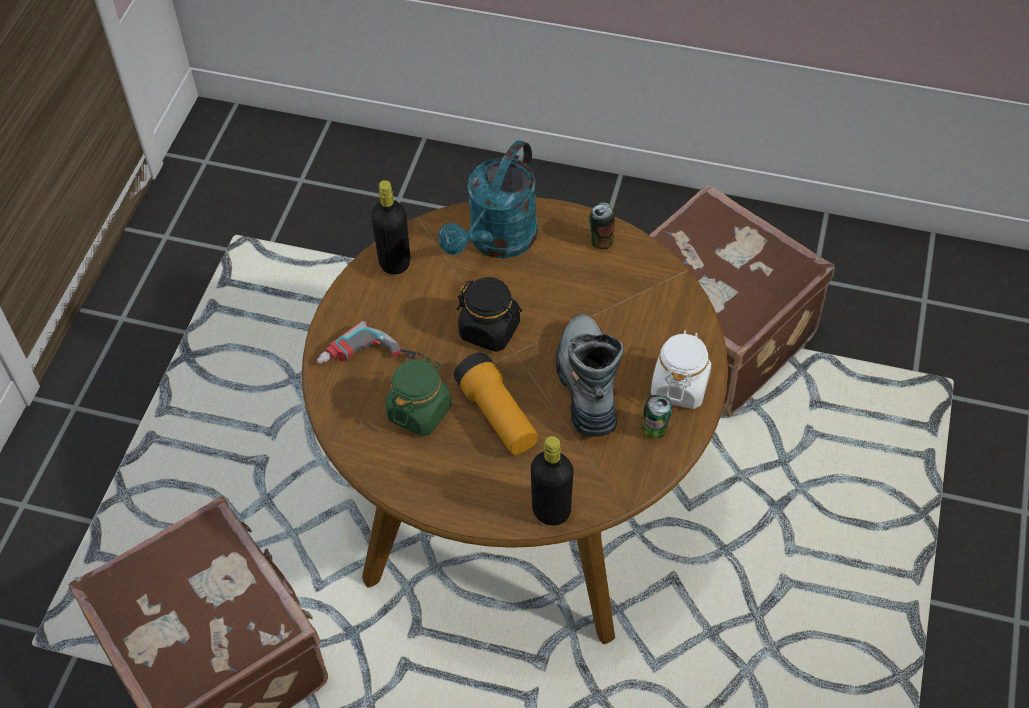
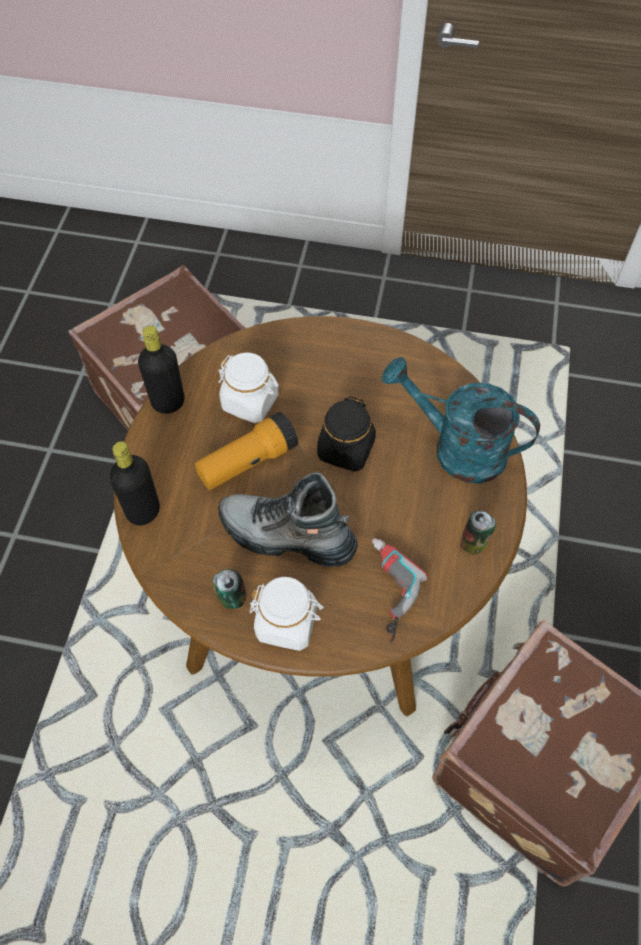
camera: 85 degrees right, 5 degrees up
power drill [317,321,424,364] -> power drill moved to [372,538,428,643]
black bottle [371,180,410,275] -> black bottle moved to [138,326,185,414]
green jar [385,357,451,437] -> white jar [218,353,279,423]
boot [556,314,624,437] -> boot turned 150 degrees counterclockwise [218,472,358,567]

